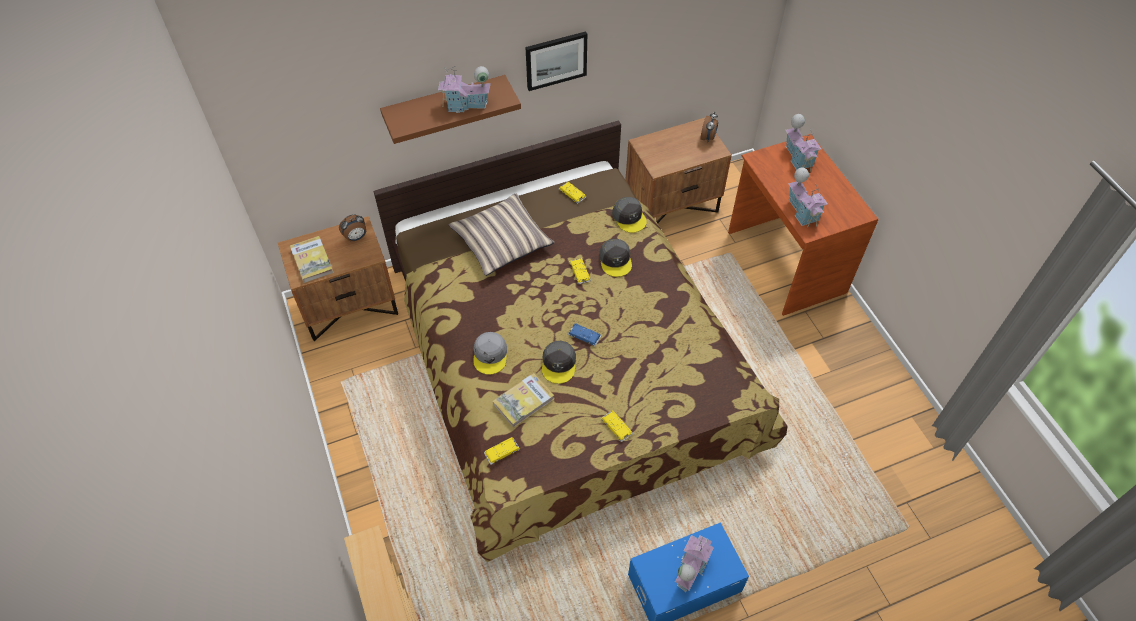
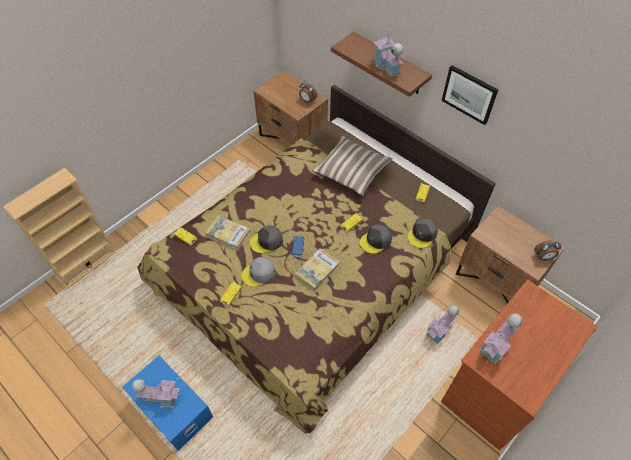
camera: 65 degrees right, 0 degrees up
book [290,236,334,283] -> book moved to [295,248,340,291]
grey cap [473,332,507,375] -> grey cap moved to [241,257,276,287]
toy house [786,114,821,172] -> toy house moved to [426,305,459,344]

